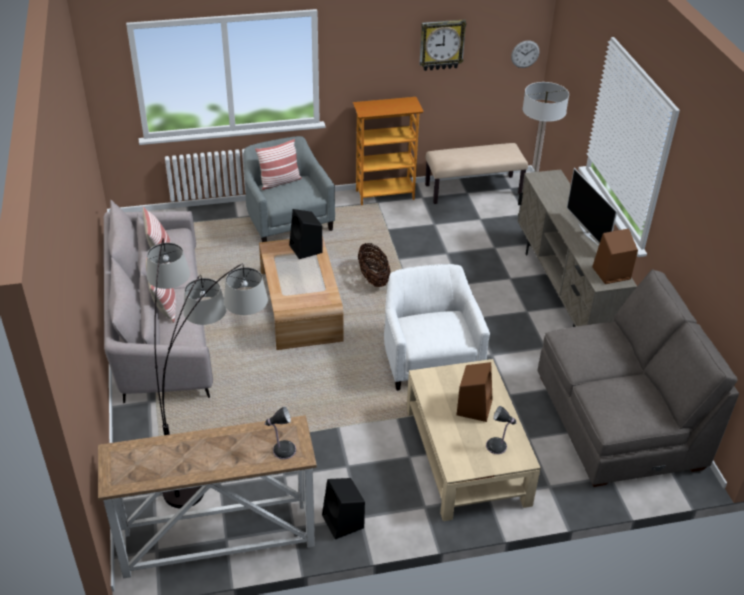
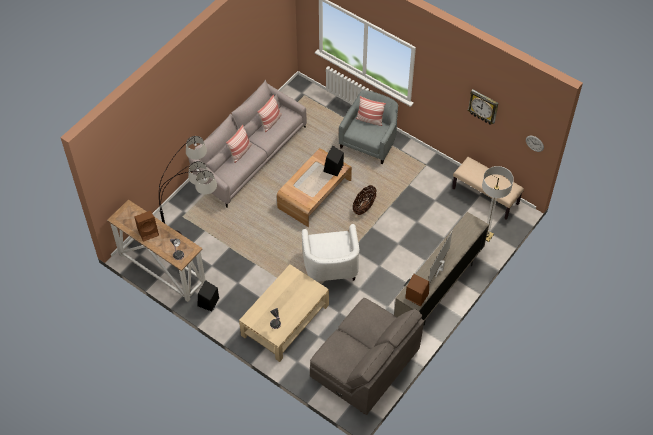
camera: 50 degrees right, 15 degrees up
bookcase [353,97,424,205] -> none
white armchair [384,264,490,391] -> white armchair turned 135 degrees clockwise [302,224,360,282]
brown speaker [457,362,493,422] -> brown speaker moved to [135,211,159,242]

